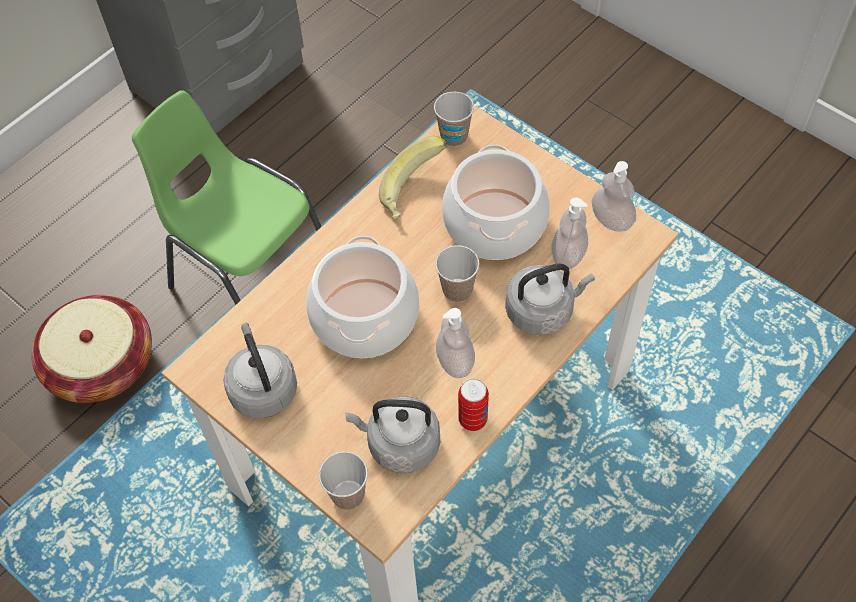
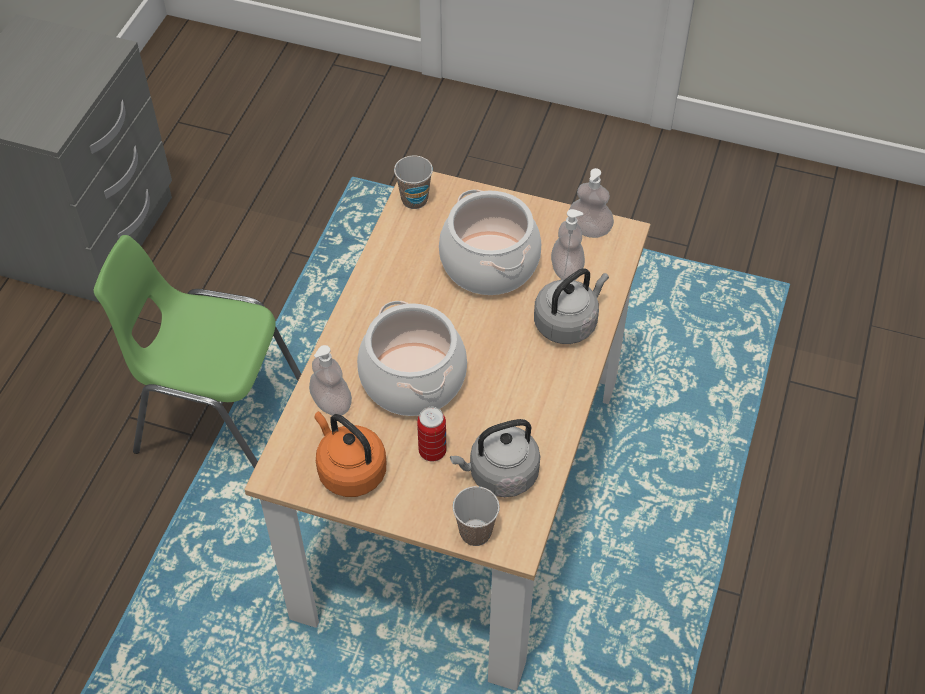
camera: 25 degrees left, 5 degrees down
basket [31,295,152,403] -> none
grey kettle [223,323,297,418] -> orange kettle [314,411,386,497]
banana [379,136,447,220] -> none
cup [435,245,479,302] -> none
soap dispenser [436,308,475,378] -> soap dispenser moved to [309,345,352,416]
can [458,378,489,431] -> can moved to [417,407,446,462]

